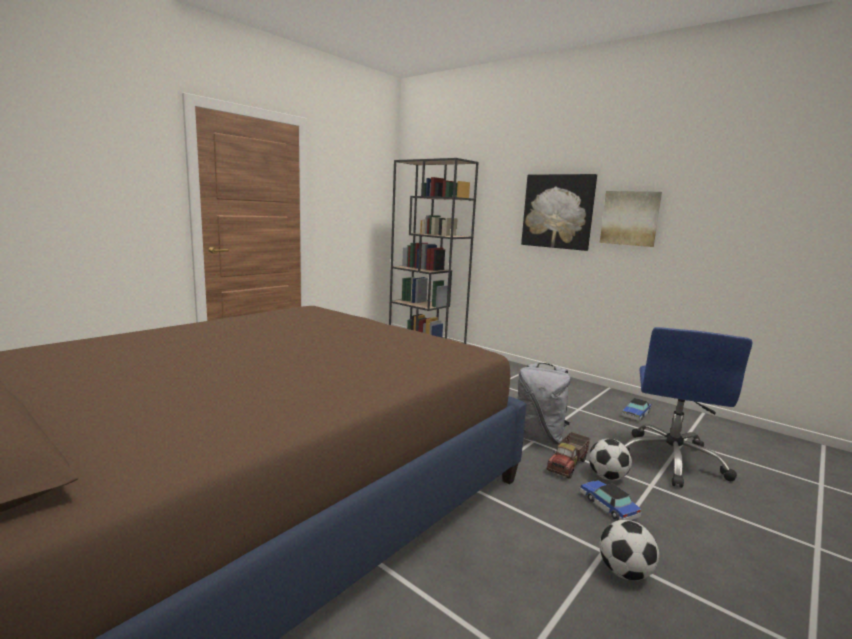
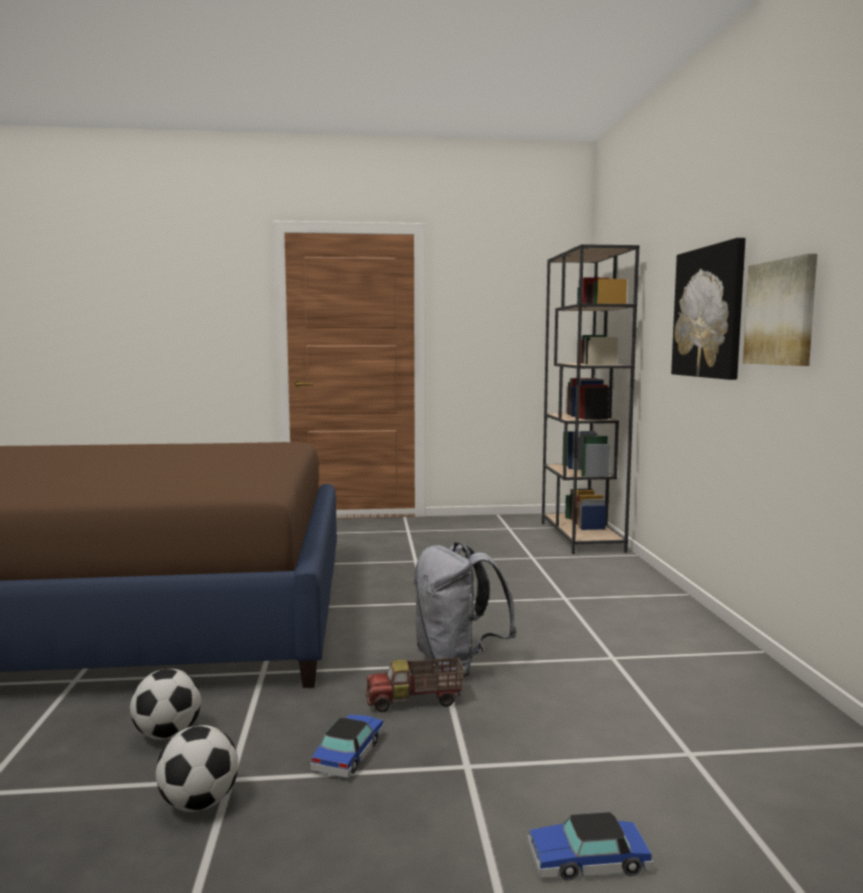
camera: 45 degrees right, 5 degrees down
football [589,439,632,480] -> football moved to [130,669,201,740]
toy car [622,398,651,421] -> toy car moved to [528,812,653,881]
blue office chair [624,327,753,488] -> none

